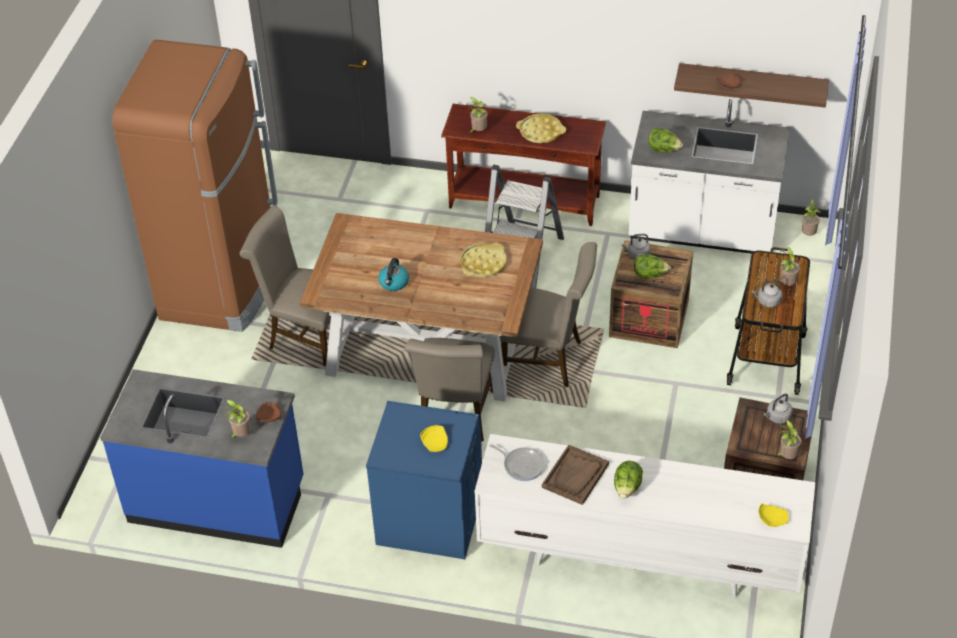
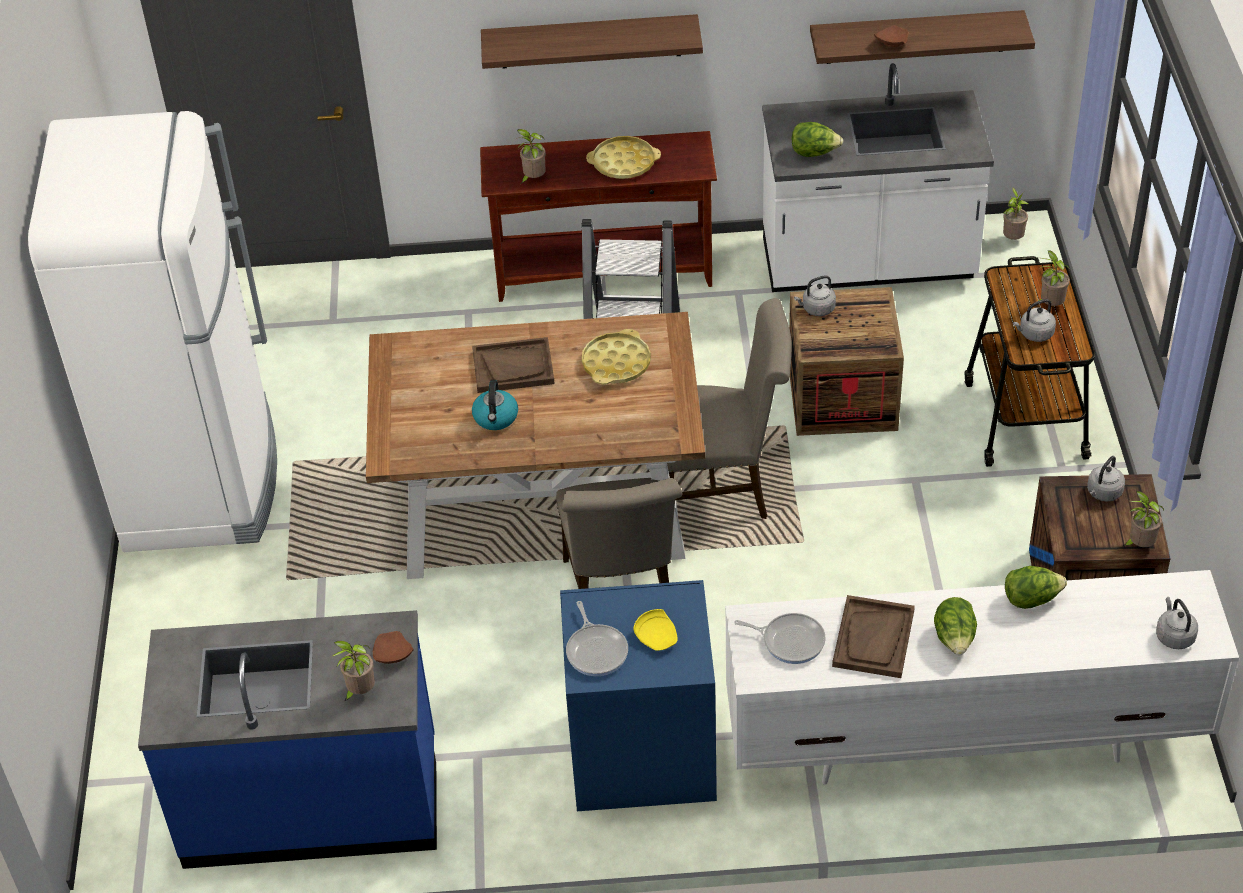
camera: 15 degrees left, 0 degrees up
brown fridge [112,40,278,332] -> white fridge [28,111,277,552]
beige chair [239,205,331,366] -> none
lettuce [634,254,671,279] -> lettuce moved to [1005,566,1067,609]
yellow plate [759,503,789,527] -> grey kettle [1156,597,1198,649]
none -> brown tray [472,337,555,393]
none -> shelf [481,14,703,69]
none -> frying pan [566,601,628,676]

